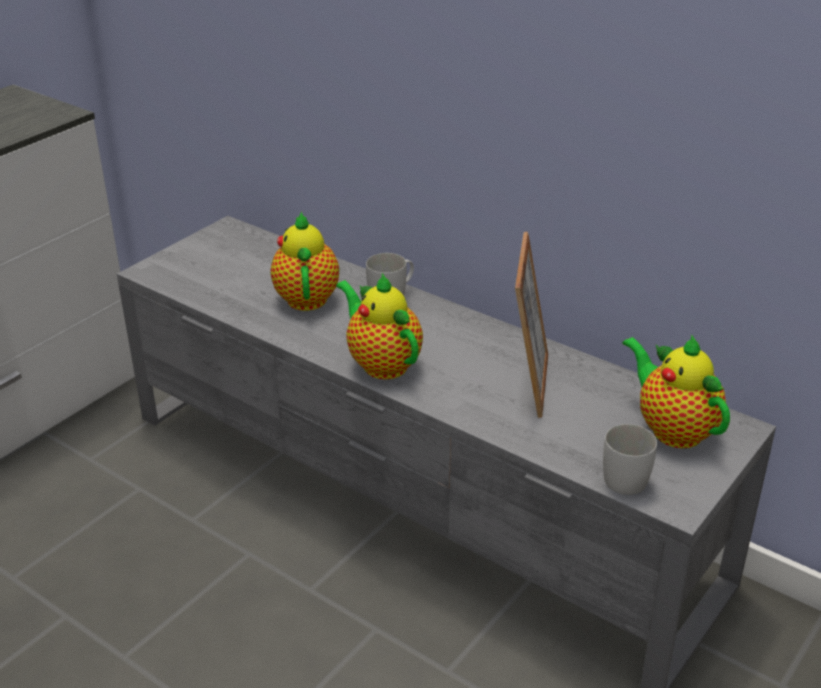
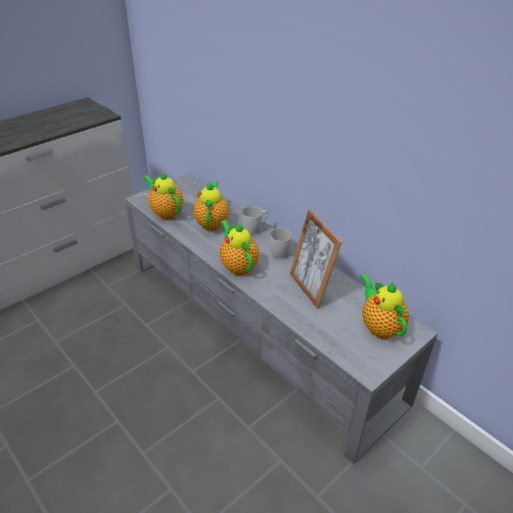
camera: 10 degrees right, 5 degrees up
picture frame [515,232,548,418] -> picture frame turned 135 degrees clockwise [290,209,342,309]
white mug [603,424,657,495] -> white mug moved to [270,228,292,258]
none -> teapot [143,171,184,220]

